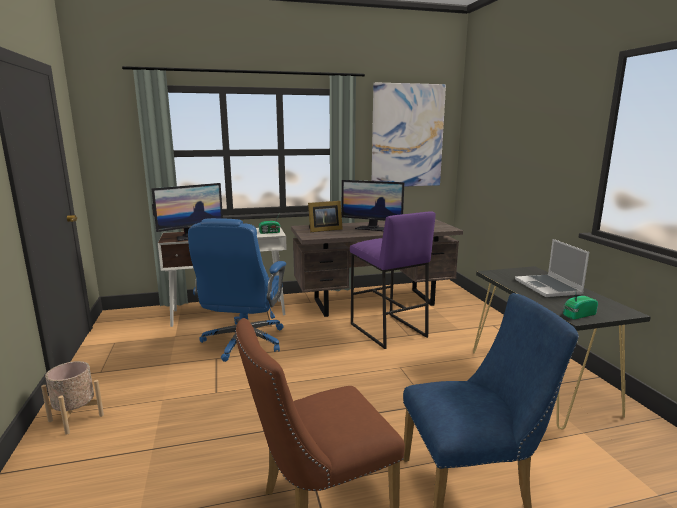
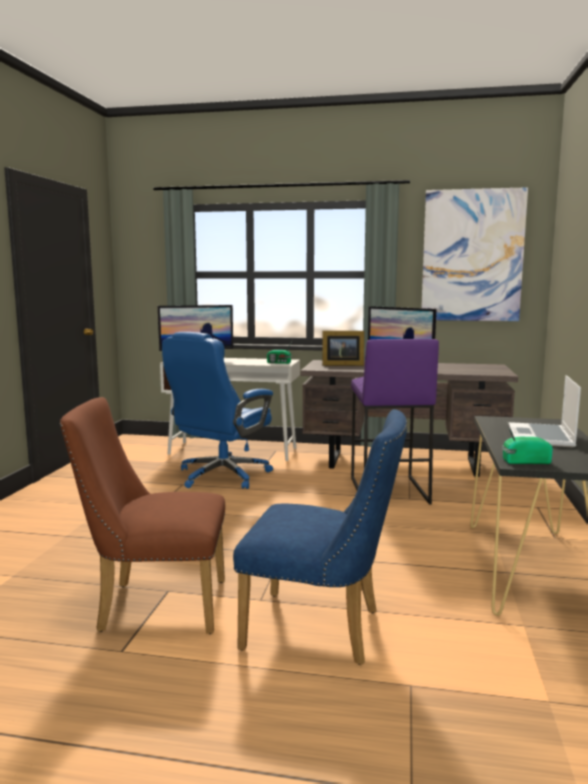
camera: 25 degrees right, 5 degrees down
beige planter [41,361,104,435] -> none

